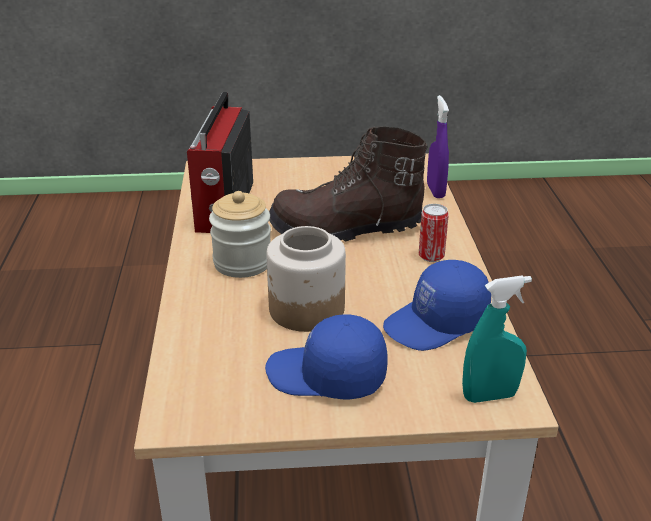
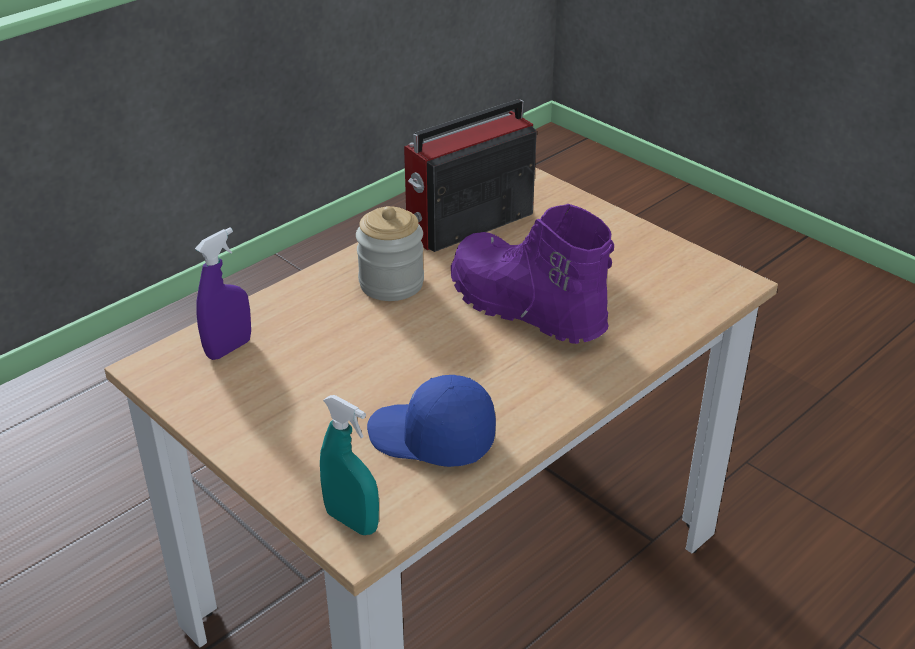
camera: 50 degrees right, 5 degrees up
blue cap [265,314,388,400] -> none
jar [266,226,346,332] -> none
brown boot [269,126,428,242] -> purple boot [451,204,614,344]
can [419,204,449,262] -> none
purple spray bottle [427,95,449,198] -> purple spray bottle moved to [195,227,251,360]

